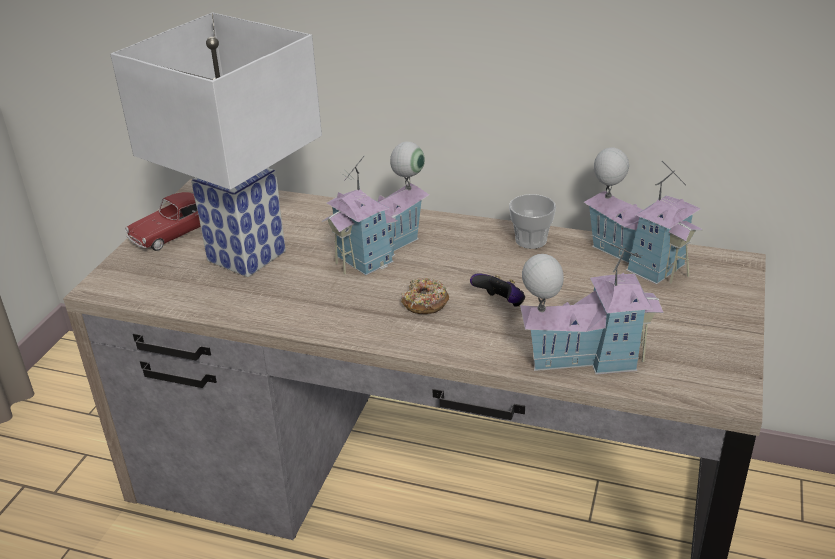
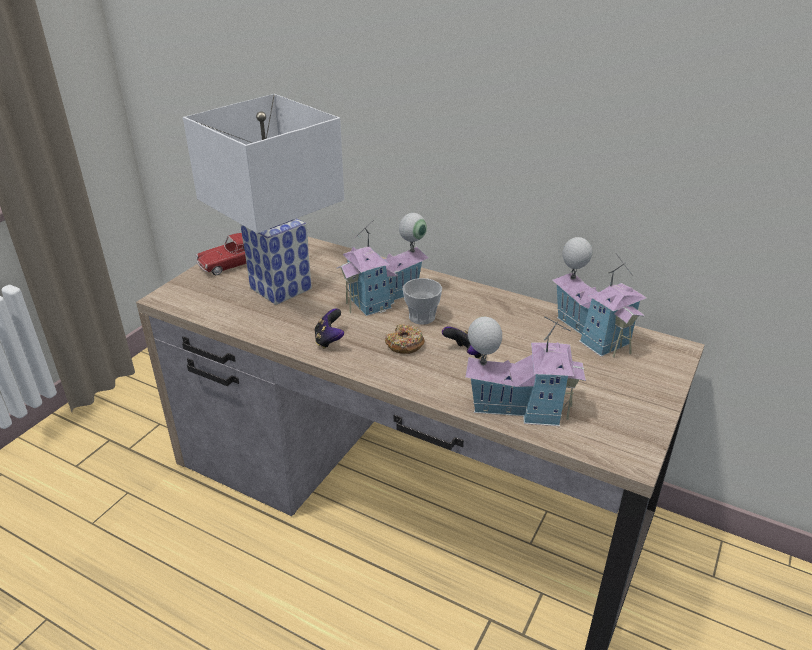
camera: 10 degrees right, 0 degrees up
cup [509,194,556,249] -> cup moved to [403,278,442,325]
none -> game controller [314,308,344,349]

